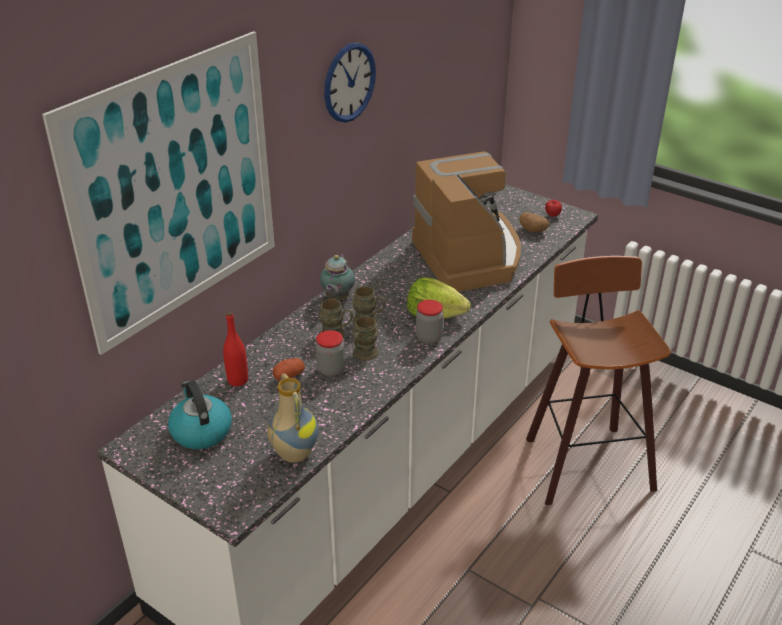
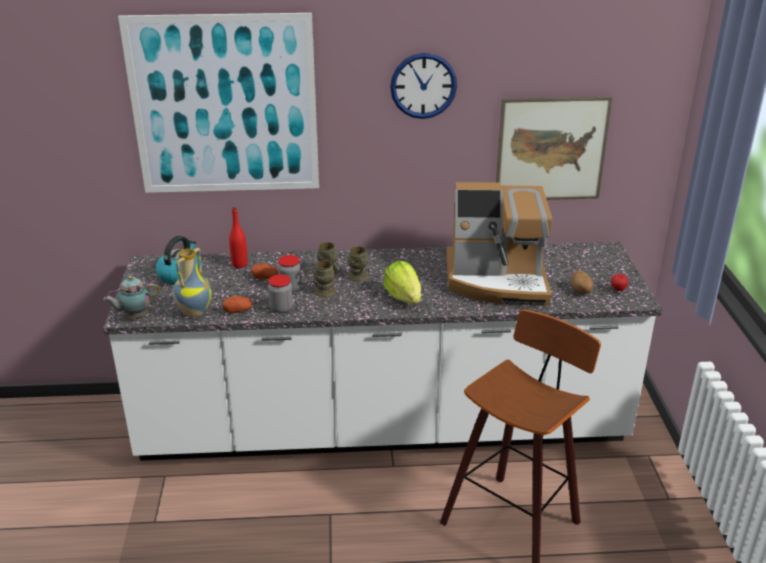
camera: 50 degrees right, 5 degrees down
teapot [320,254,355,300] -> teapot moved to [103,276,160,318]
coffee machine [412,151,521,292] -> coffee machine turned 60 degrees clockwise [446,182,552,306]
jar [416,300,444,344] -> jar moved to [268,274,293,313]
none -> potato [222,296,252,313]
none -> picture [496,97,612,200]

